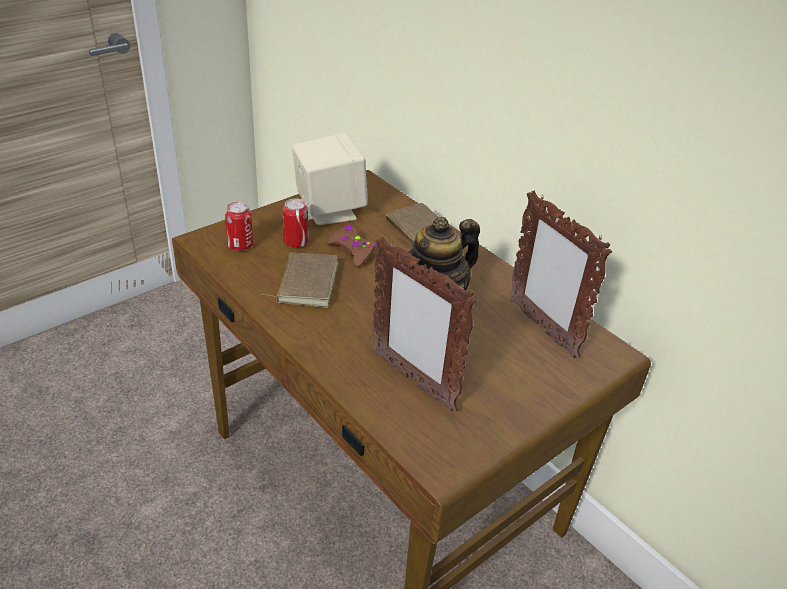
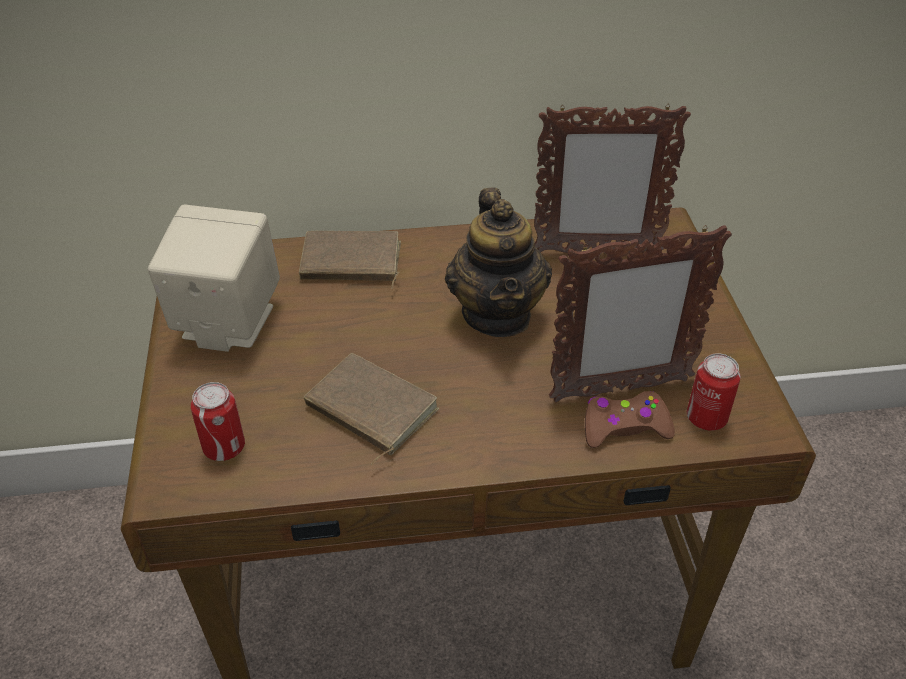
camera: 55 degrees left, 5 degrees up
can [283,198,309,248] -> can moved to [687,353,741,431]
brown game controller [326,226,376,267] -> brown game controller moved to [585,391,675,448]

